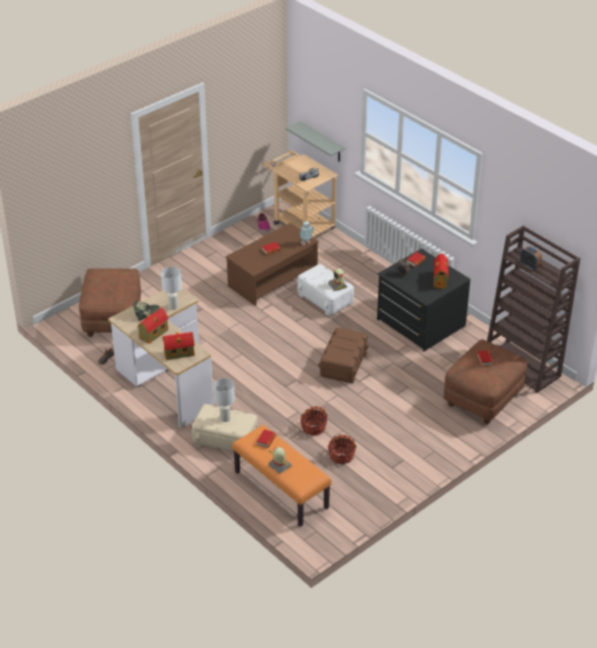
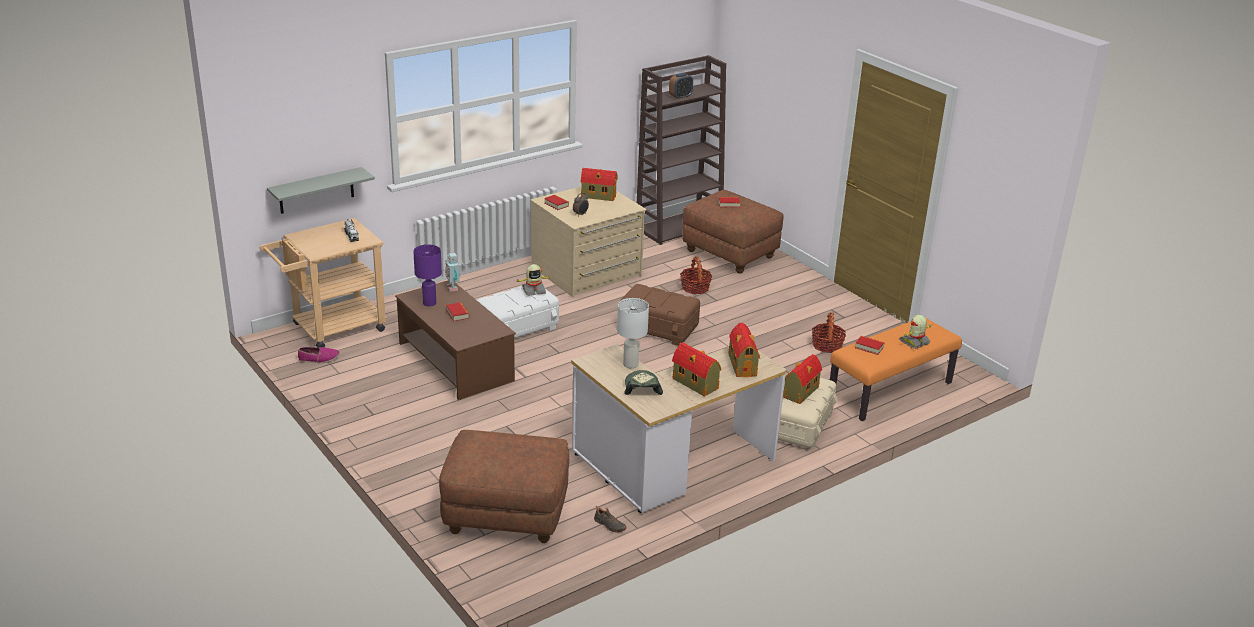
camera: 85 degrees left, 10 degrees down
white table lamp [213,378,235,422] -> toy house [783,354,822,404]
basket [300,406,328,435] -> basket moved to [680,256,712,294]
black dresser [377,249,471,351] -> beige dresser [530,187,647,297]
none -> purple table lamp [413,244,442,306]

